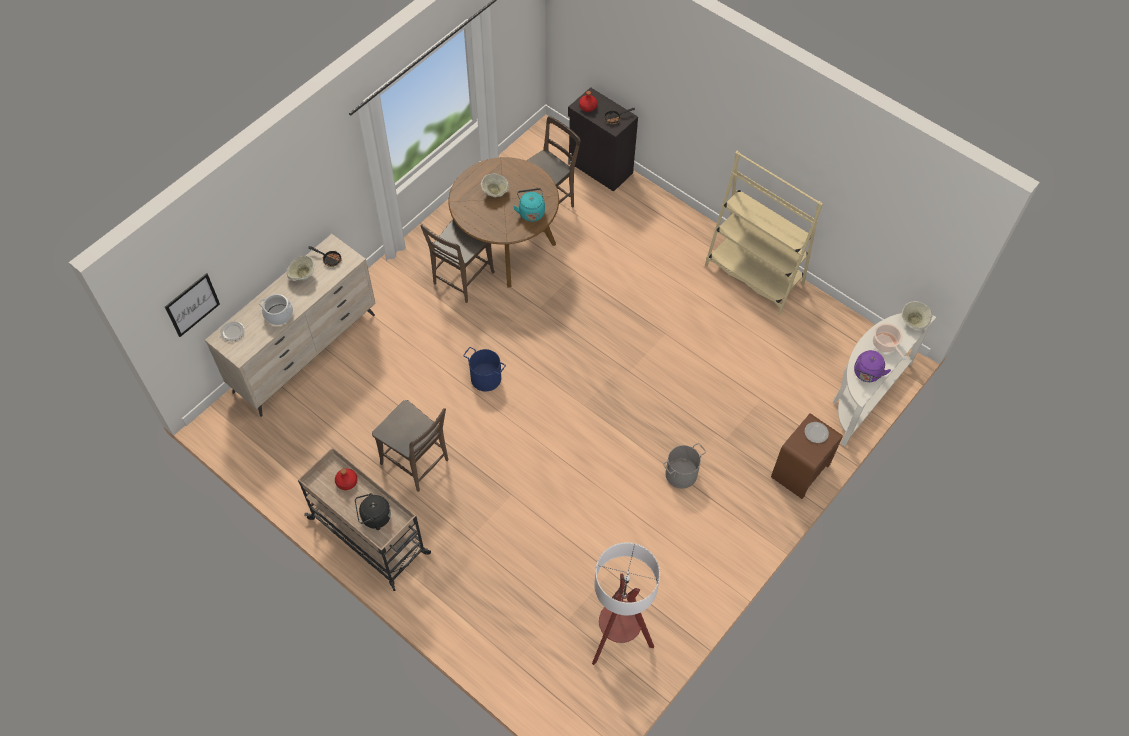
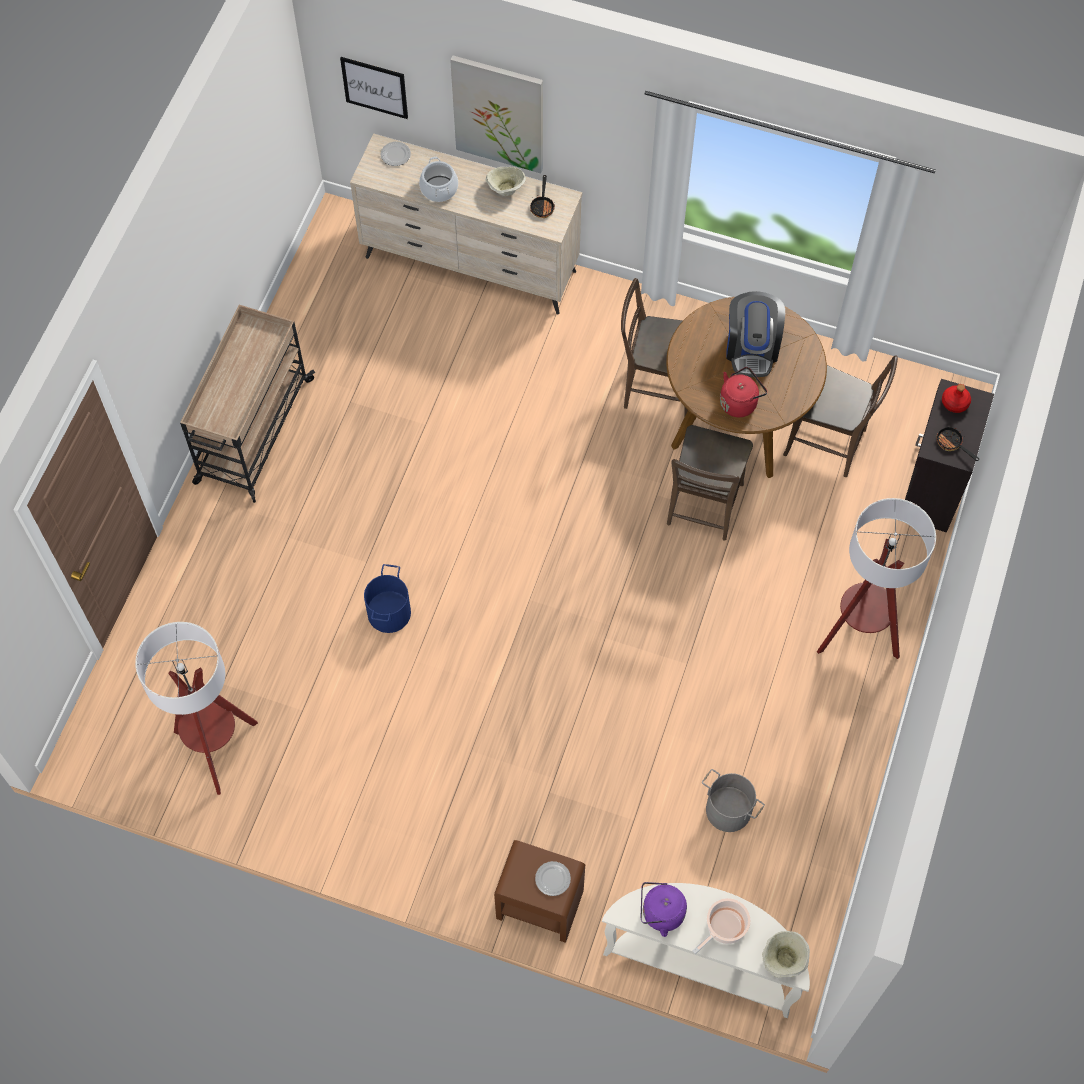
camera: 70 degrees right, 5 degrees up
red bottle [335,468,358,490] -> none
black kettle [355,493,391,530] -> none
brown chair [372,400,448,492] -> brown chair moved to [667,425,753,541]
blue bucket [463,347,506,391] -> blue bucket moved to [364,564,411,633]
beige bowl [481,173,509,197] -> coffee machine [726,291,785,377]
turquoise kettle [513,188,545,222] -> red kettle [720,367,767,417]
grey bucket [663,443,706,489] -> grey bucket moved to [702,769,765,832]
beige bookcase [705,151,823,315] -> none
none -> picture [450,55,543,173]
none -> floor lamp [817,498,936,659]

